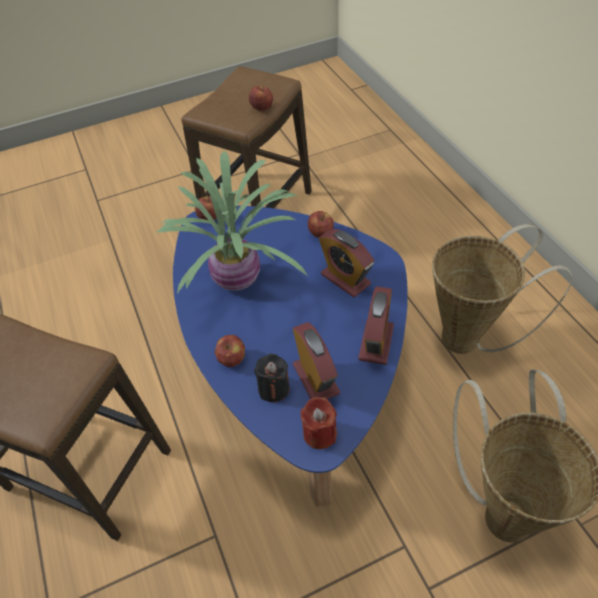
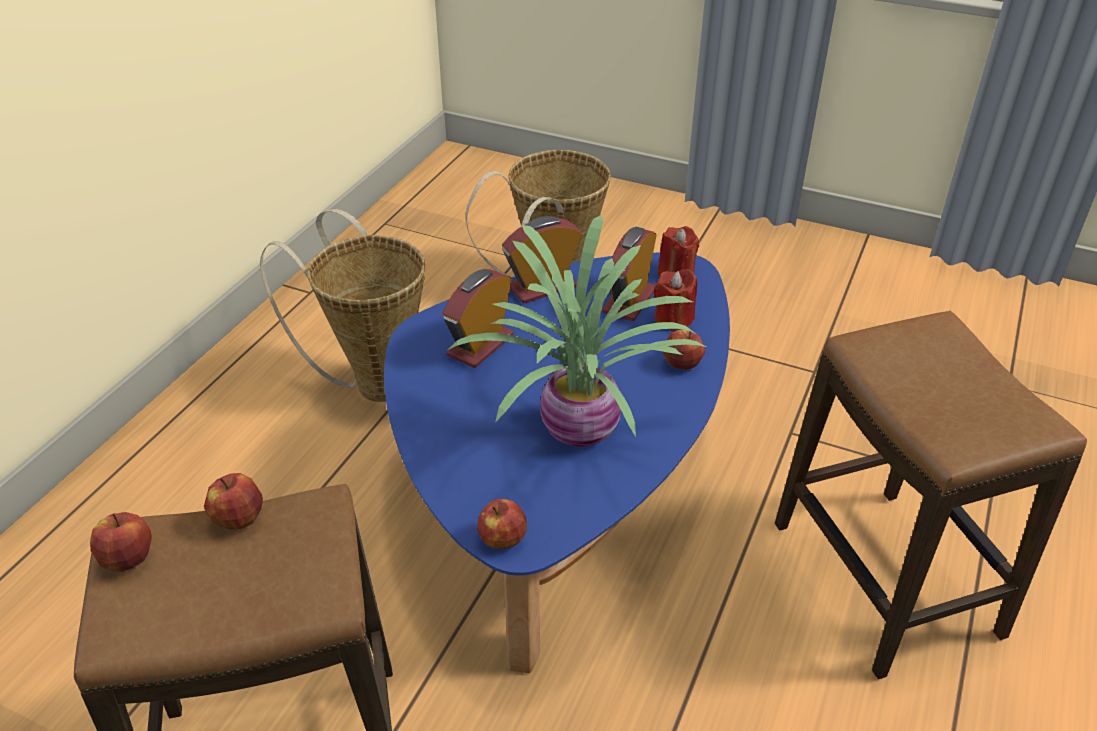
camera: 135 degrees left, 10 degrees down
black candle [254,354,290,402] -> red candle [654,269,697,331]
apple [308,211,334,238] -> apple moved to [90,512,152,572]
alarm clock [319,229,374,297] -> alarm clock turned 150 degrees counterclockwise [442,269,513,368]

